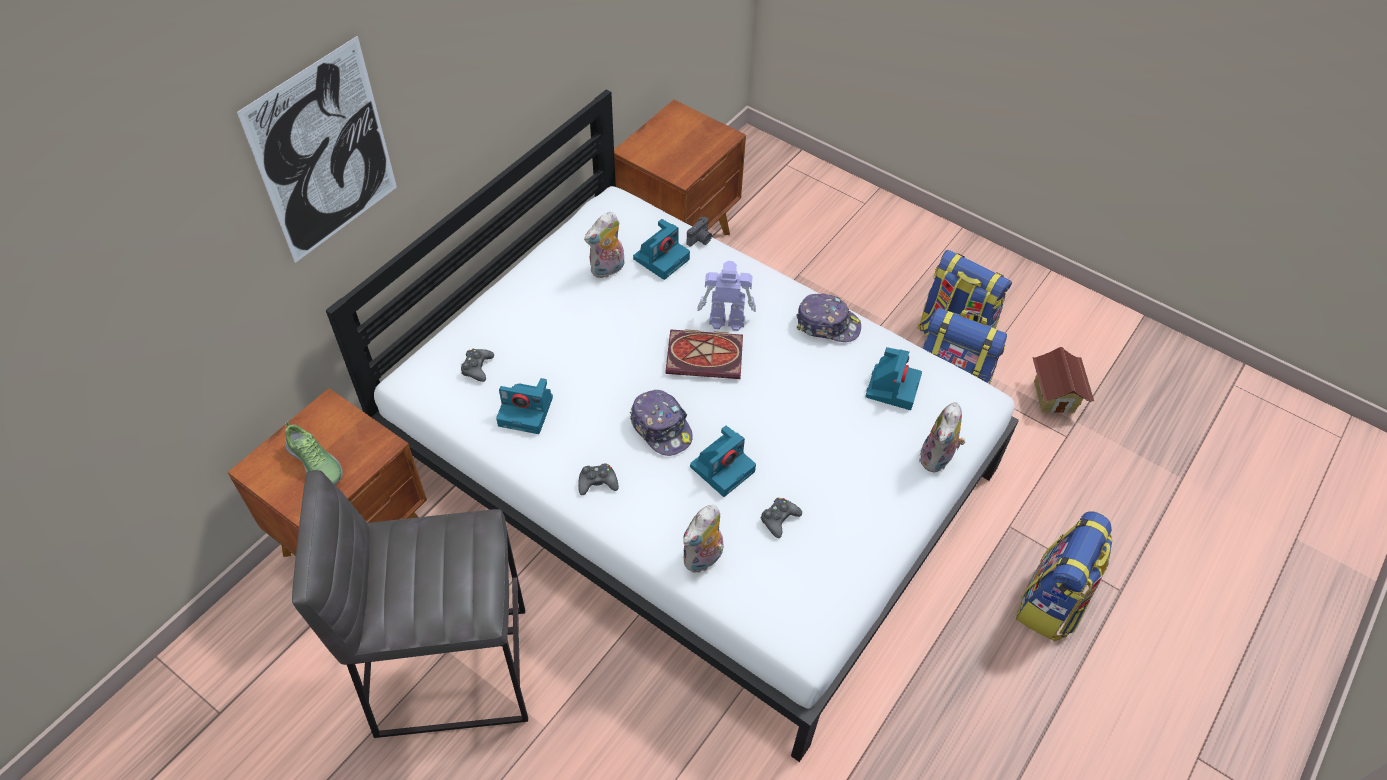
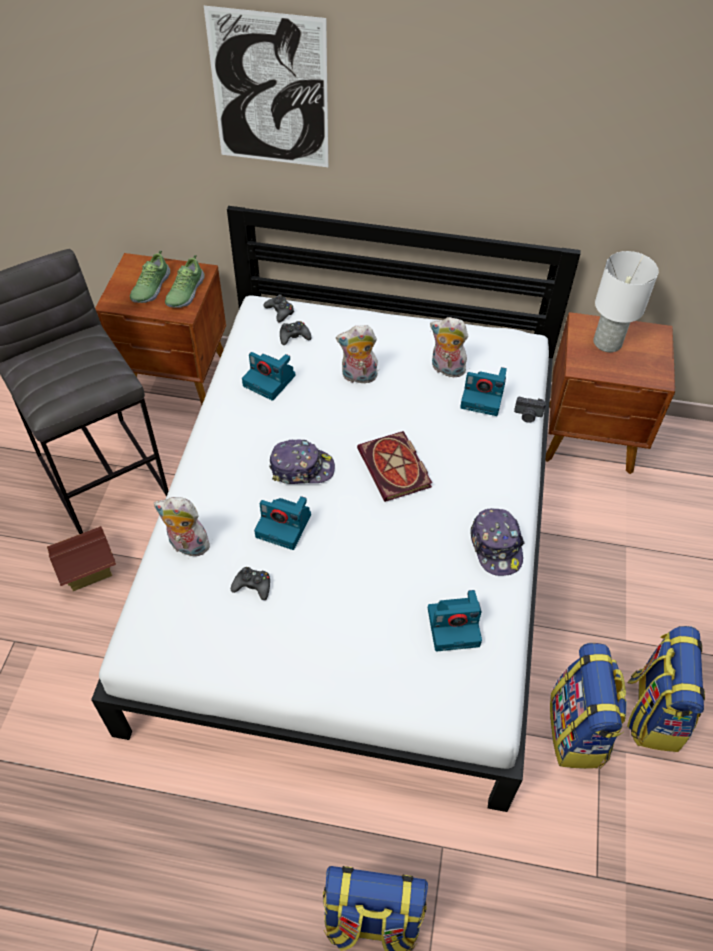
camera: 65 degrees right, 0 degrees up
camera [496,378,553,434] -> camera turned 45 degrees counterclockwise [242,352,295,401]
black game controller [578,464,619,495] -> black game controller moved to [264,294,294,322]
cap [630,390,693,456] -> cap turned 120 degrees counterclockwise [269,439,335,484]
toy robot [697,261,756,331] -> none
plush toy [919,402,965,473] -> plush toy moved to [336,325,378,383]
toy house [1032,347,1094,414] -> toy house moved to [47,526,116,591]
none -> shoe [165,255,205,308]
none -> white table lamp [593,251,658,352]

